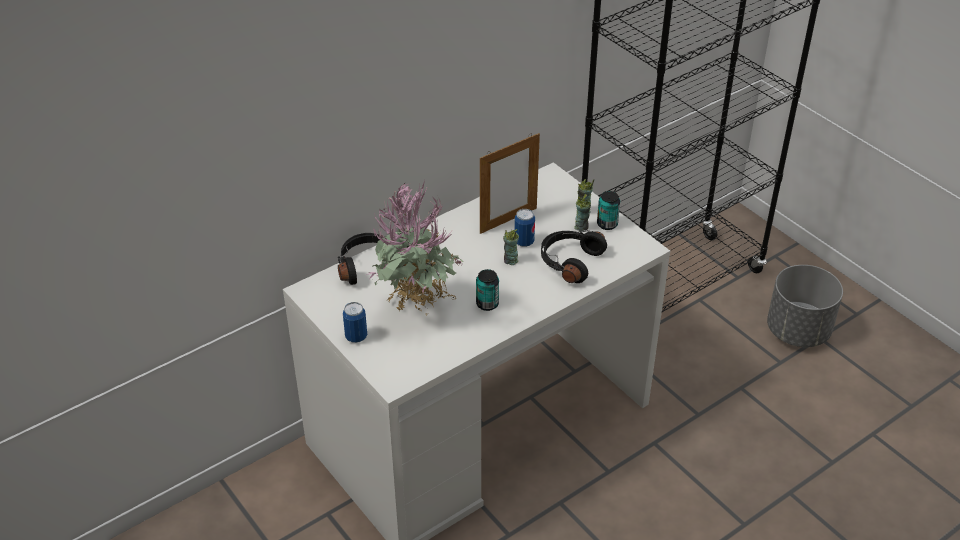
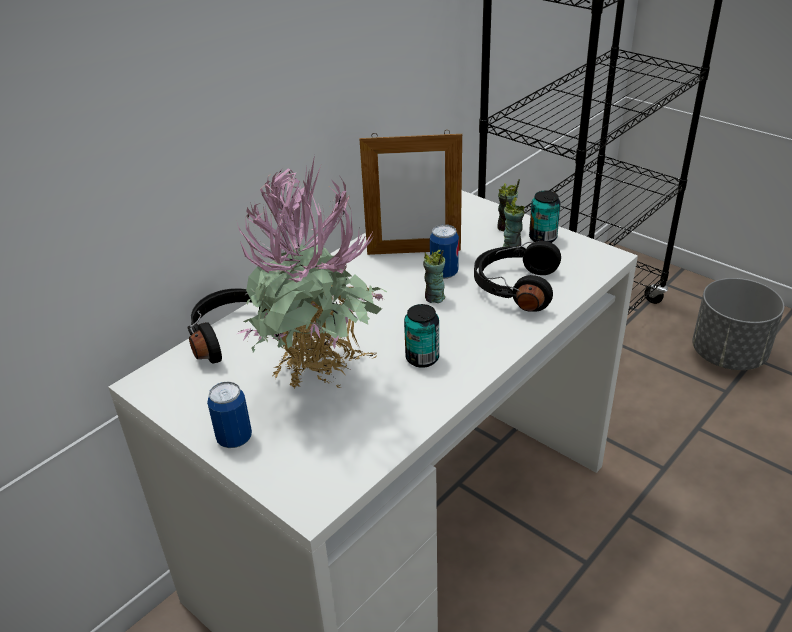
camera: 10 degrees left, 5 degrees down
picture frame [480,133,540,234] -> picture frame turned 45 degrees clockwise [359,130,462,255]

